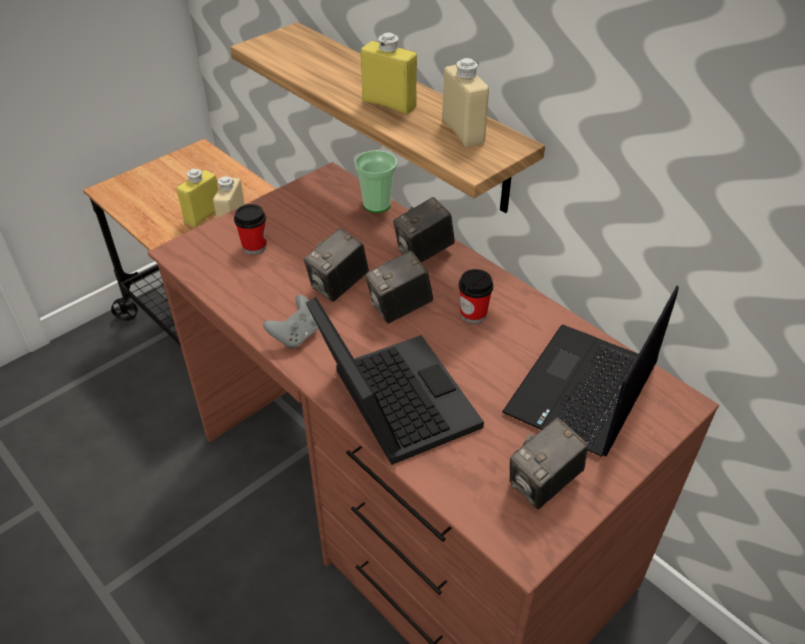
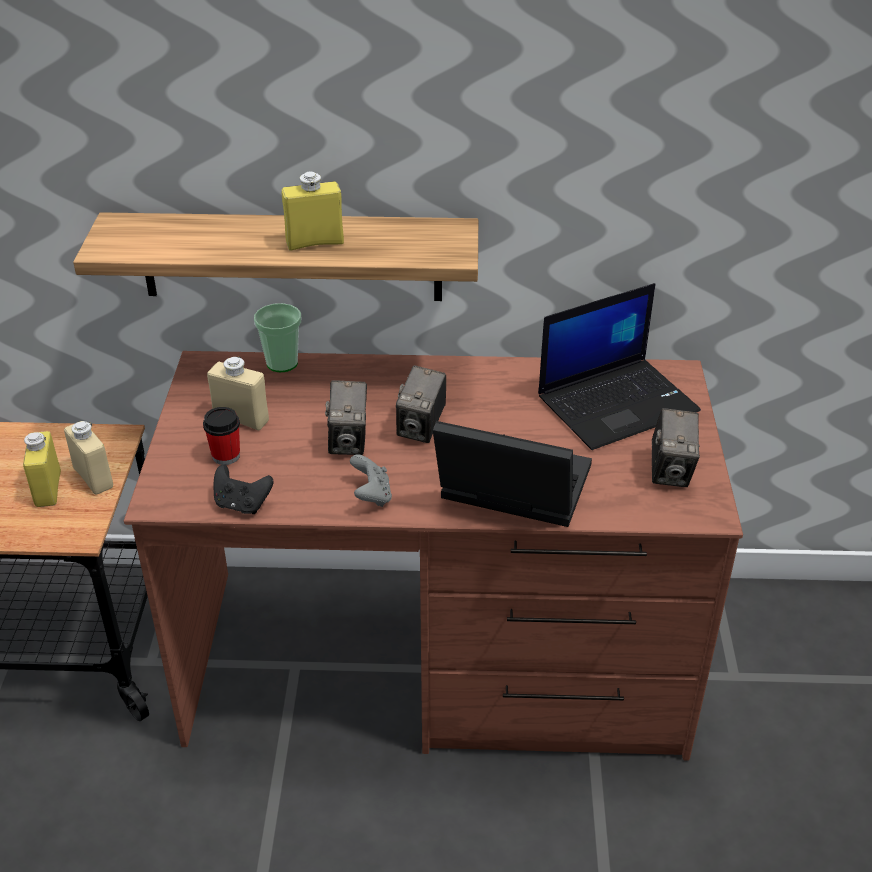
camera: 45 degrees left, 5 degrees down
camera [393,197,455,262] -> none
beige bottle [442,58,489,147] -> beige bottle moved to [207,357,269,430]
cup [459,269,493,324] -> none
laptop [502,286,679,457] -> laptop turned 105 degrees counterclockwise [538,283,701,450]
none -> black game controller [213,464,273,514]

